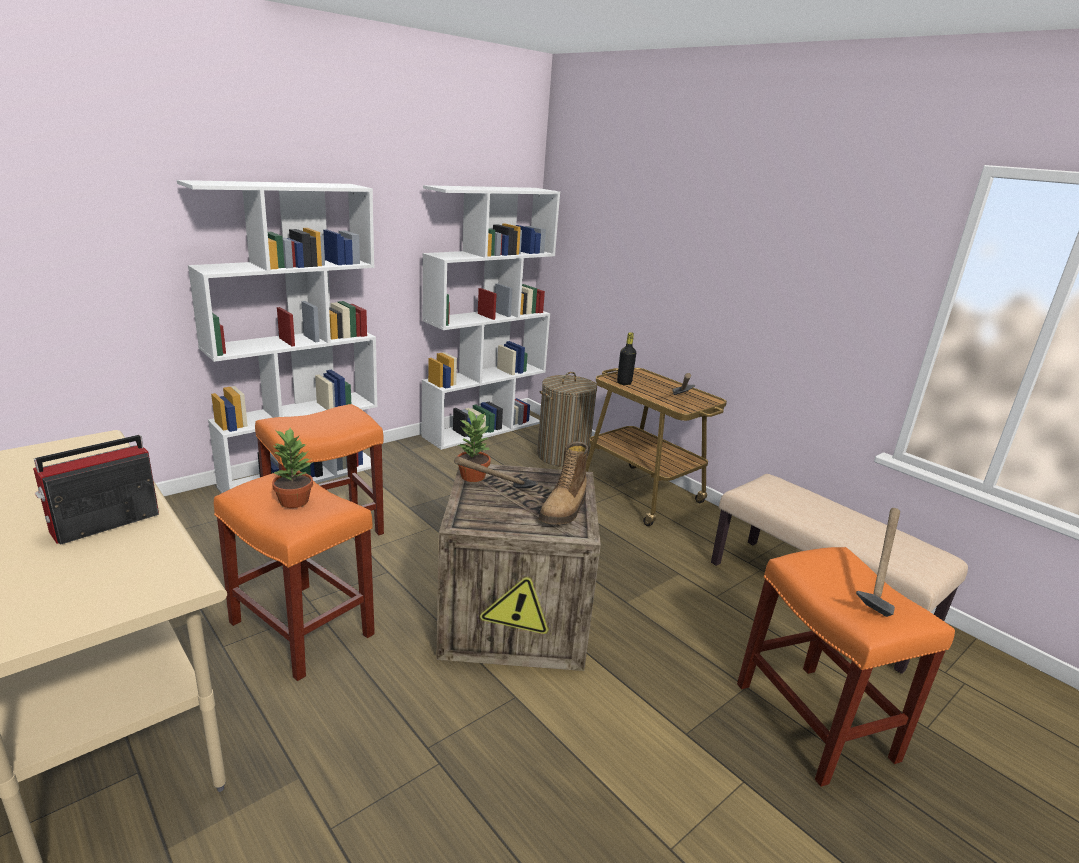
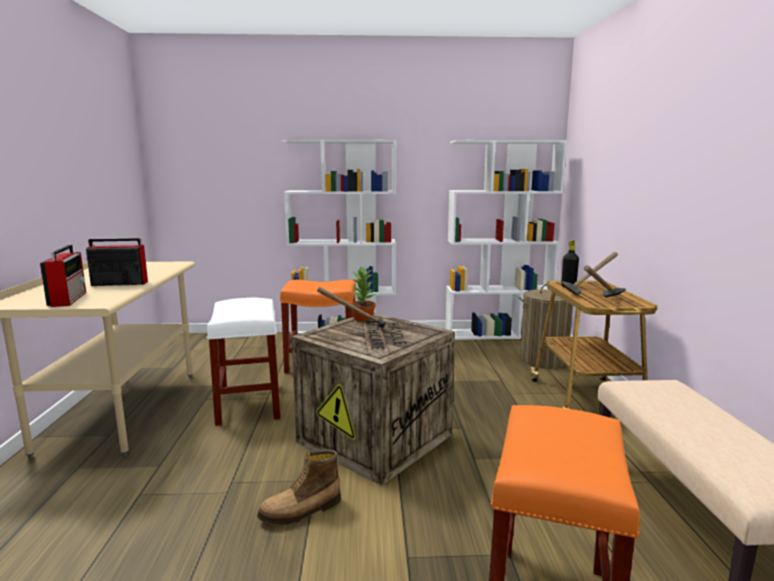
camera: 40 degrees right, 10 degrees down
orange stool [214,470,375,681] -> white stool [207,298,280,426]
potted plant [272,428,313,508] -> none
boot [539,442,588,525] -> boot moved to [257,450,341,525]
hammer [856,508,900,617] -> hammer moved to [562,252,618,296]
none -> radio [40,245,86,307]

